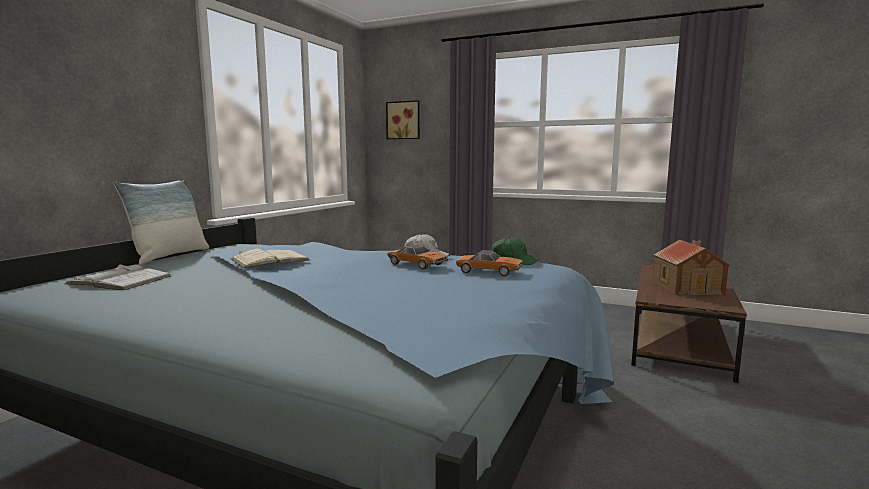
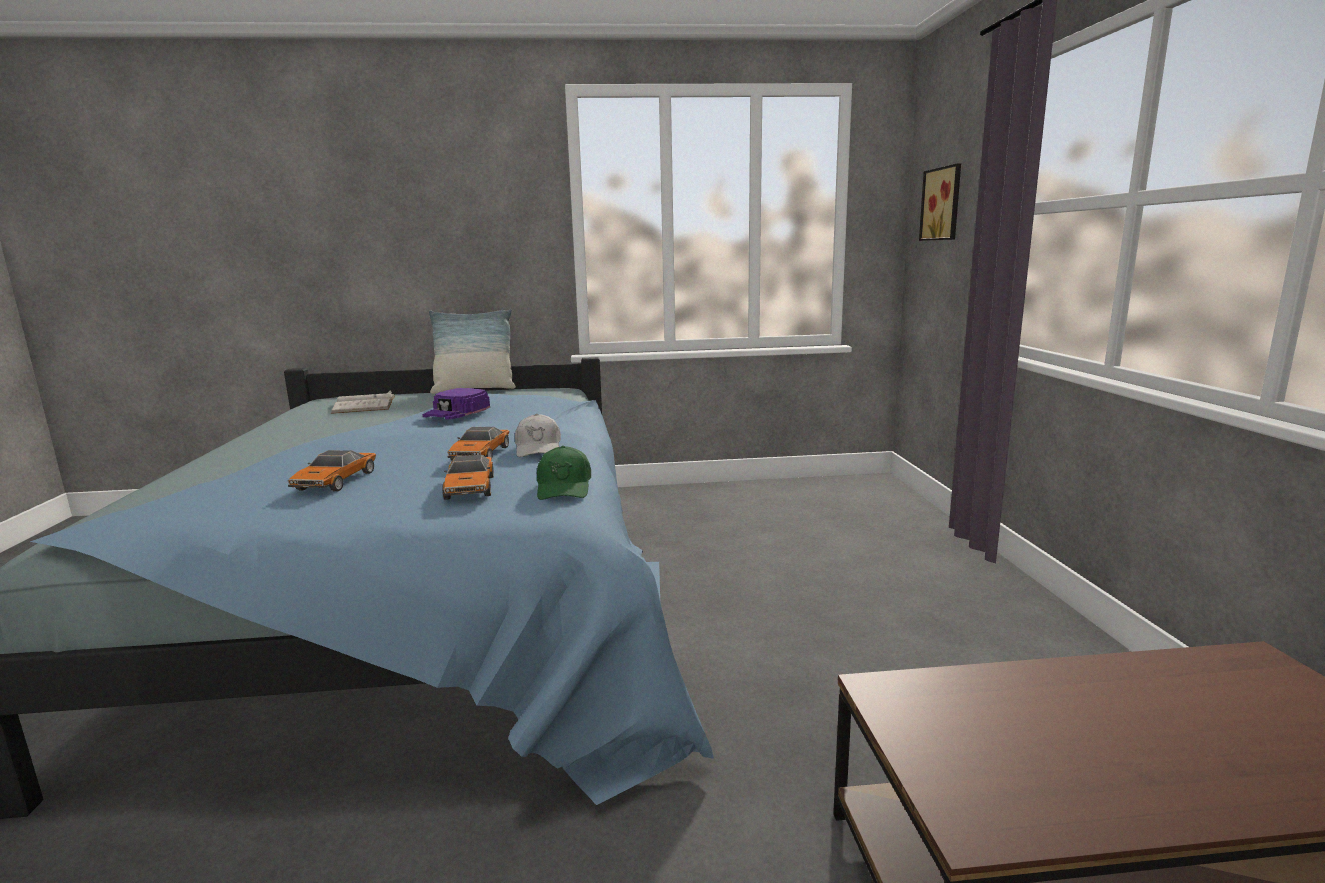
camera: 60 degrees right, 5 degrees up
beige book [231,249,310,268] -> purple cap [422,388,490,420]
toy house [652,240,730,295] -> none
none -> toy car [288,450,376,491]

